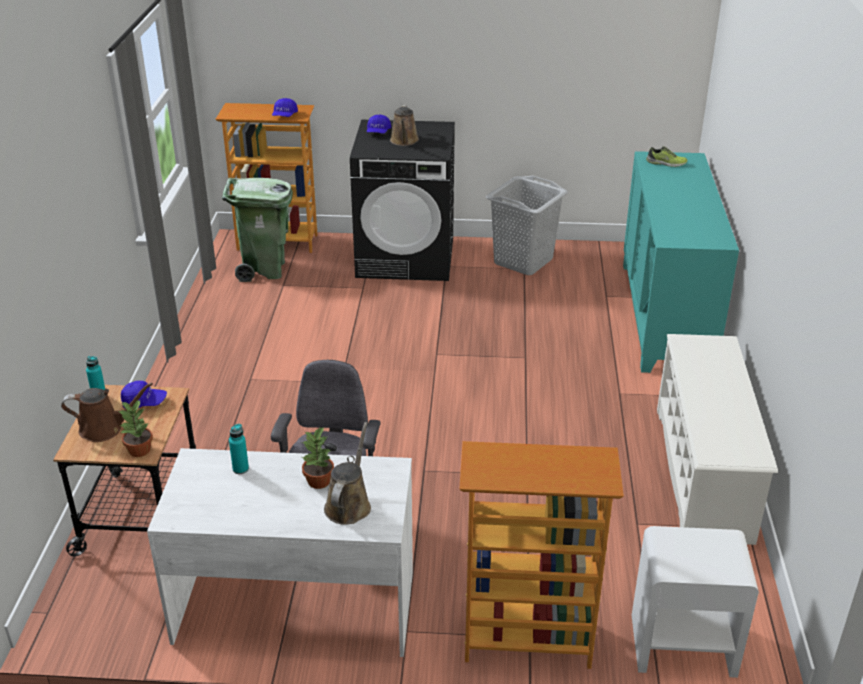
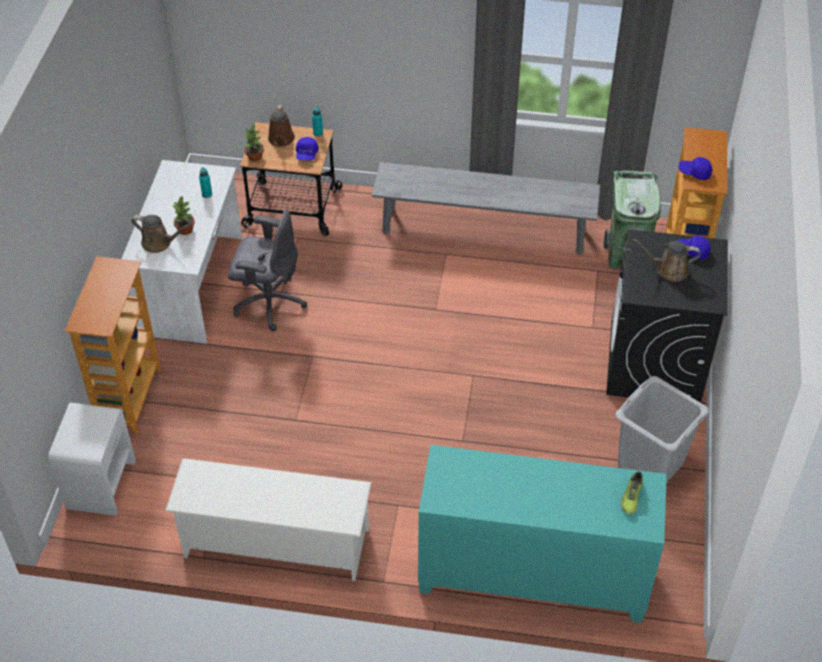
camera: 95 degrees right, 15 degrees up
none -> grey bench [372,162,600,255]

